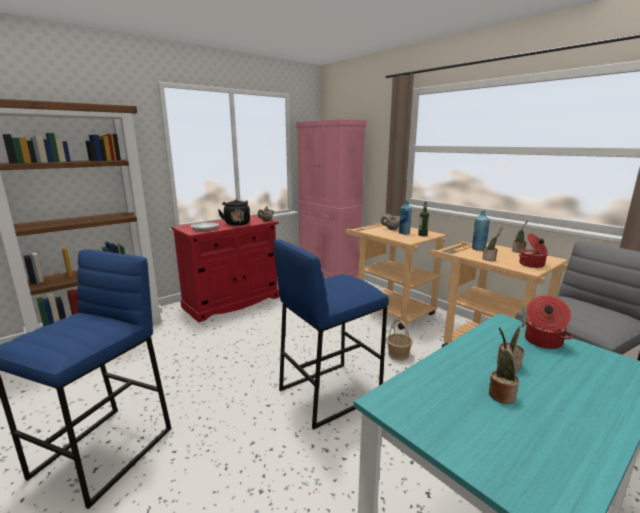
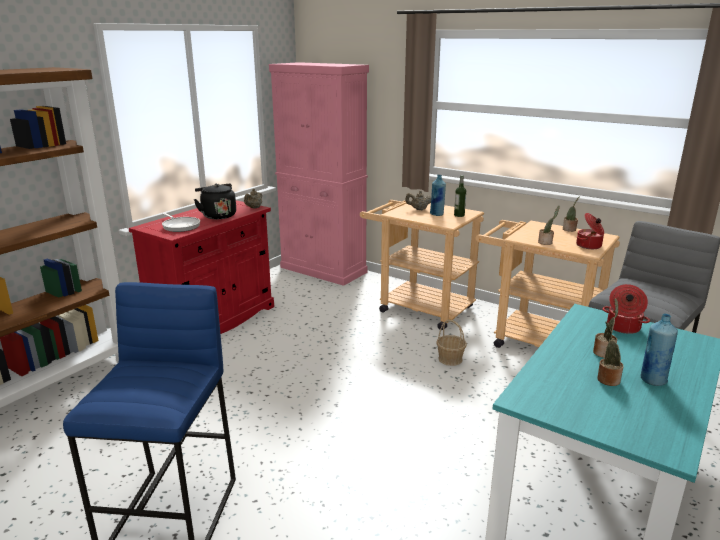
camera: 15 degrees left, 5 degrees up
blue stool [273,239,389,430] -> none
blue bottle [472,211,489,251] -> blue bottle moved to [641,313,678,386]

